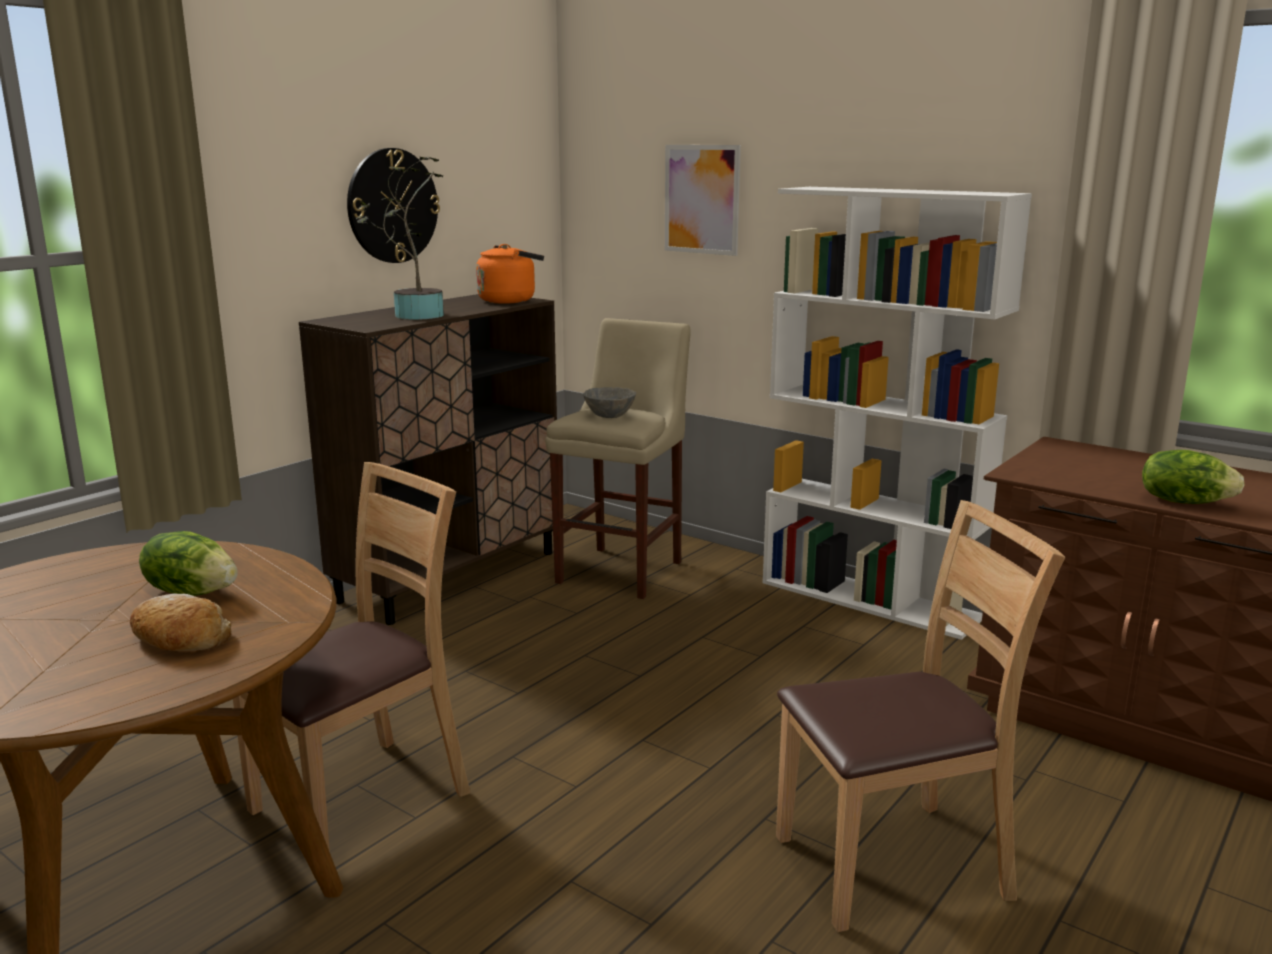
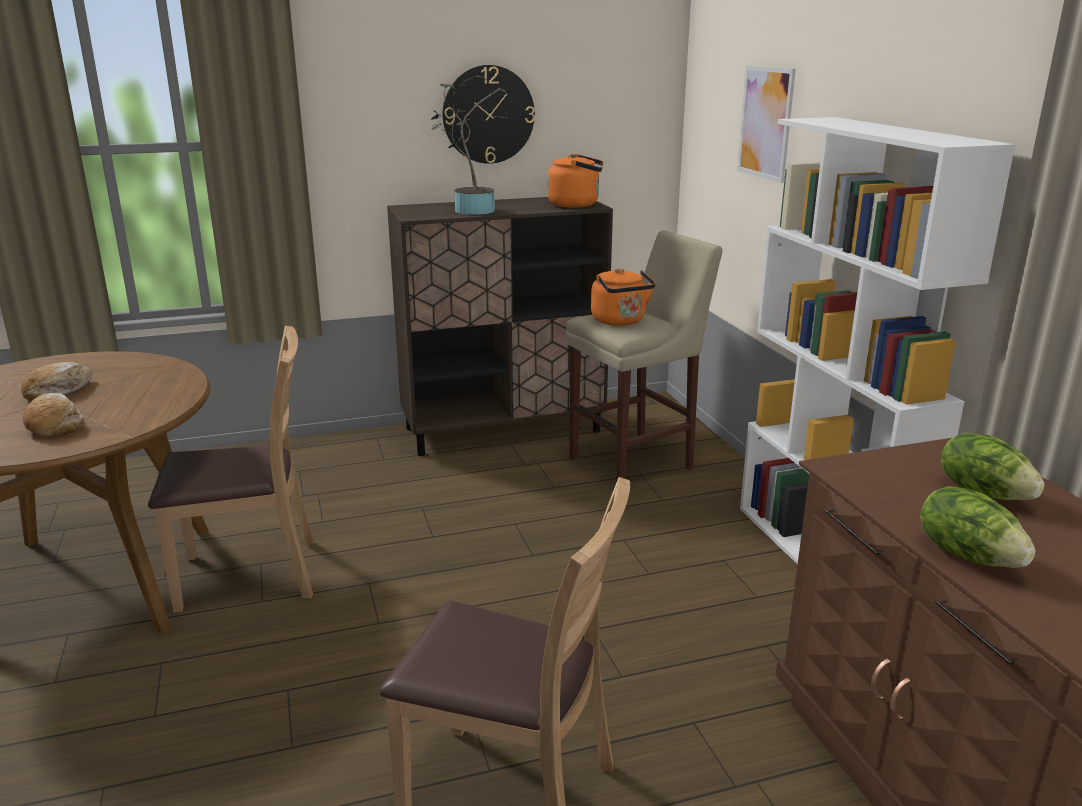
camera: 35 degrees right, 5 degrees up
lettuce [139,531,237,596] -> lettuce moved to [941,433,1045,500]
grey bowl [583,387,636,418] -> orange kettle [591,268,656,326]
none -> bread [21,362,93,401]

